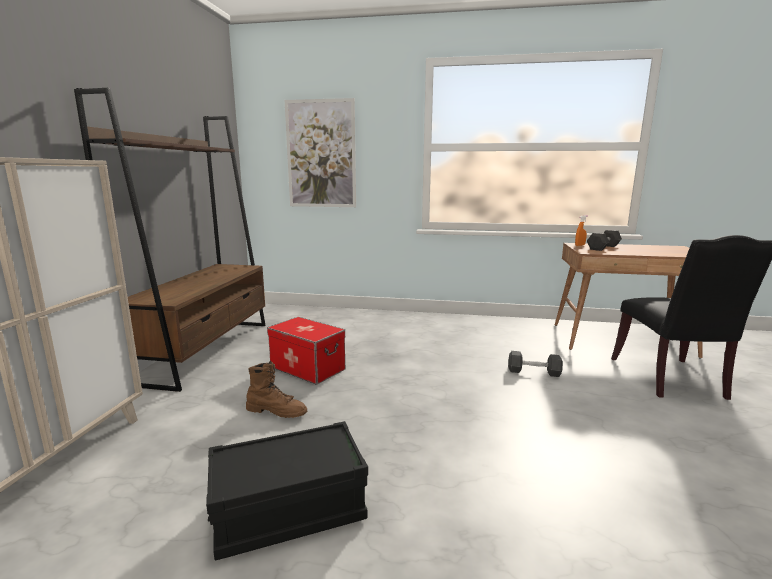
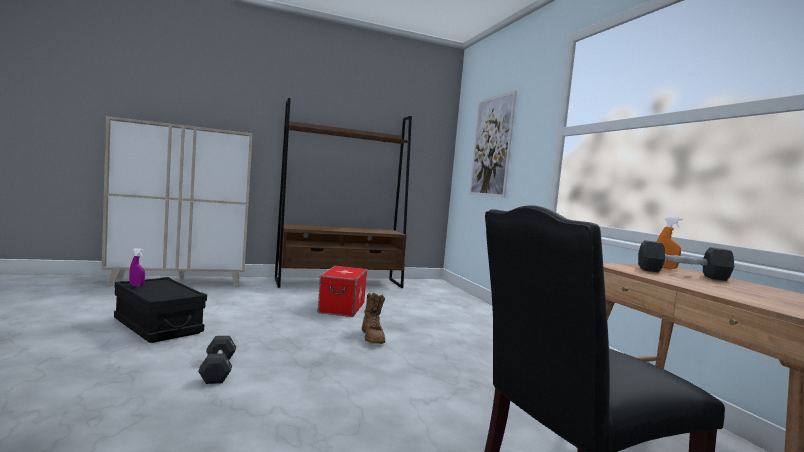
camera: 60 degrees right, 10 degrees down
brown boot [246,361,307,418] -> brown boot moved to [362,293,385,344]
black dumbbell [508,351,563,377] -> black dumbbell moved to [198,336,236,384]
none -> purple spray bottle [129,248,145,286]

